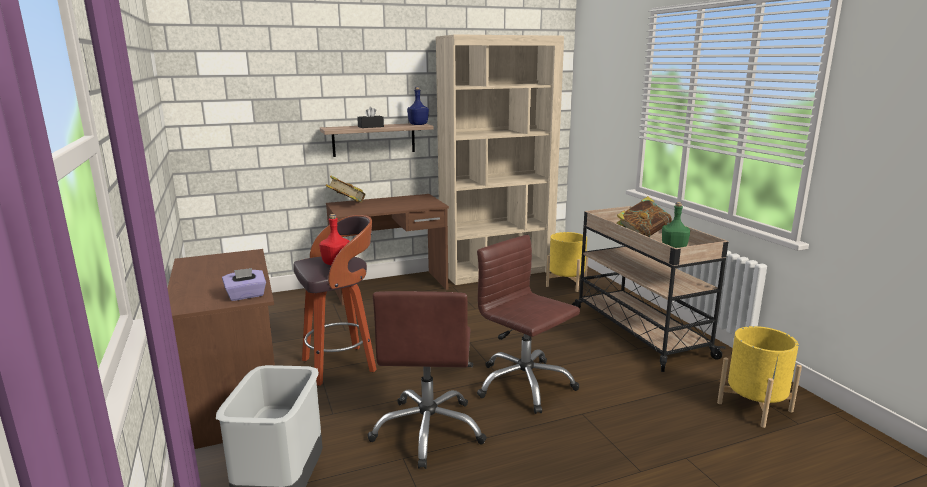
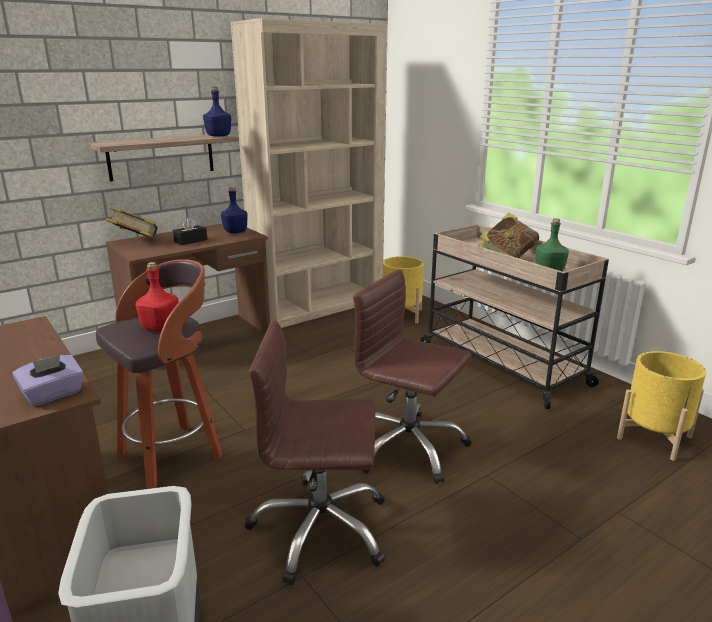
camera: 15 degrees left, 5 degrees up
black tissue box [357,107,384,128] -> black tissue box moved to [173,217,207,245]
brown office chair [368,291,487,469] -> brown office chair turned 105 degrees clockwise [244,320,385,585]
none -> blue bottle [221,187,248,233]

